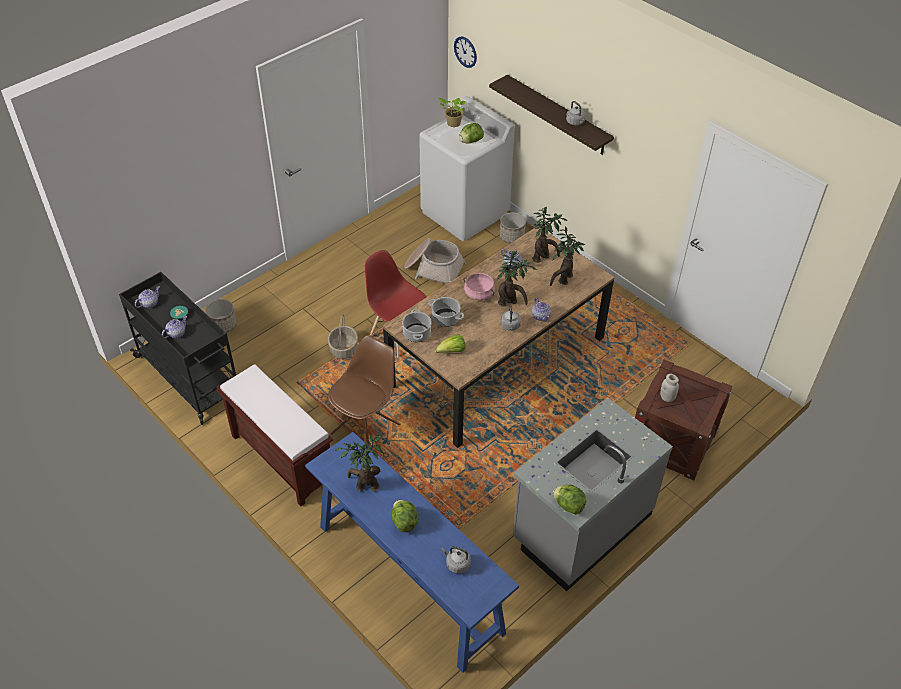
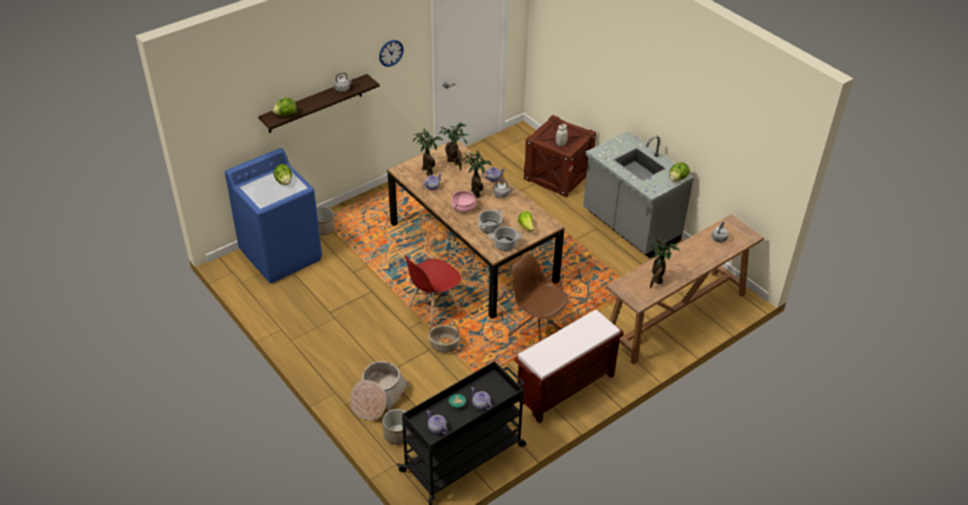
camera: 85 degrees left, 5 degrees down
blue console table [305,432,519,673] -> brown console table [606,214,764,365]
lettuce [392,500,419,532] -> lettuce moved to [273,98,297,116]
basket [404,238,466,284] -> basket moved to [350,361,410,420]
white washing machine [419,96,515,241] -> blue washing machine [225,148,322,283]
potted plant [438,98,465,127] -> none
wall clock [454,36,477,68] -> wall clock moved to [379,40,404,67]

